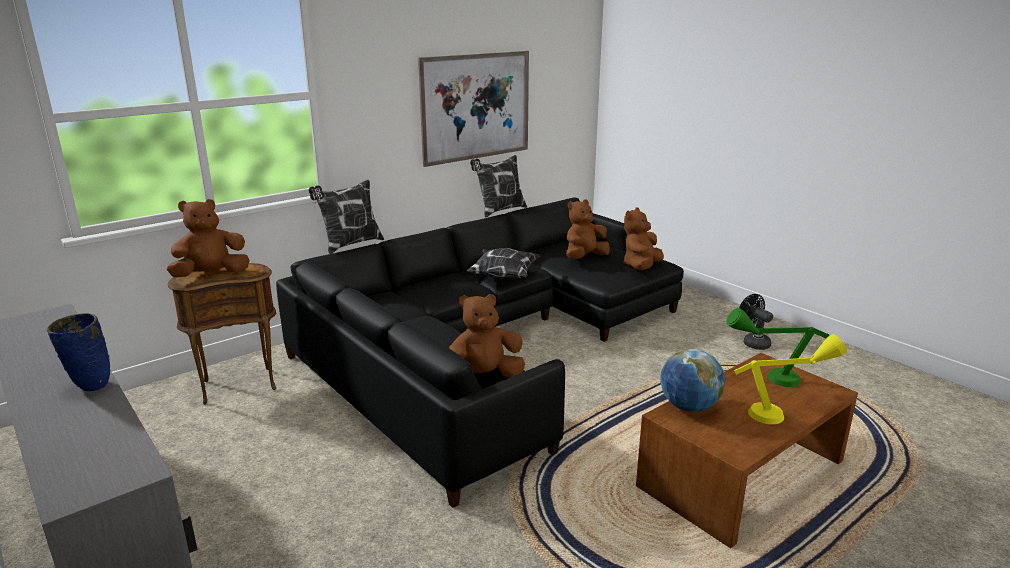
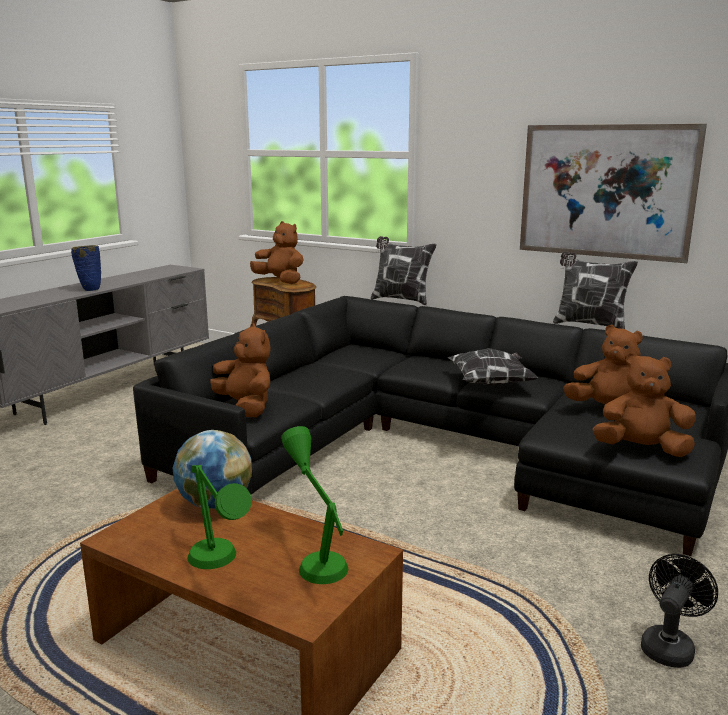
camera: 70 degrees right, 5 degrees down
yellow table lamp [734,334,847,424] -> green table lamp [188,465,252,569]

